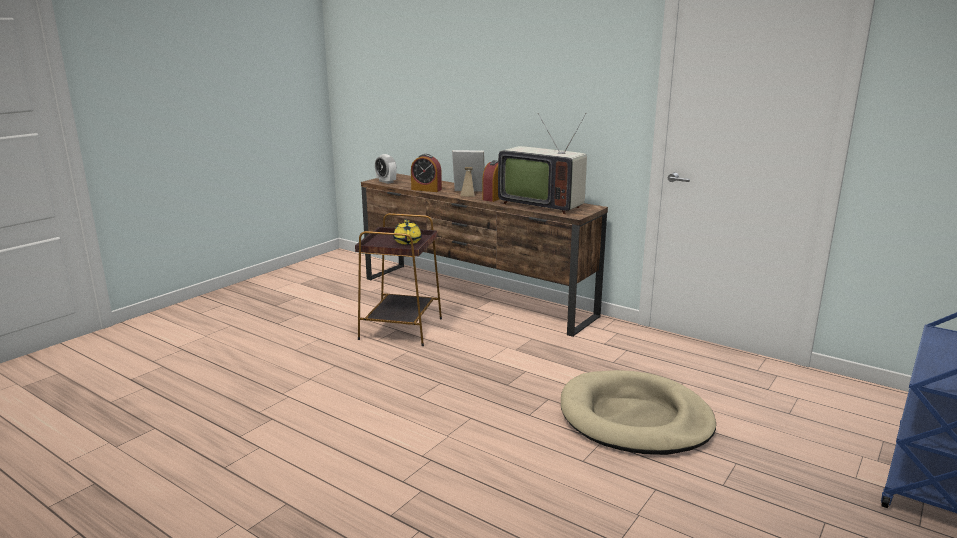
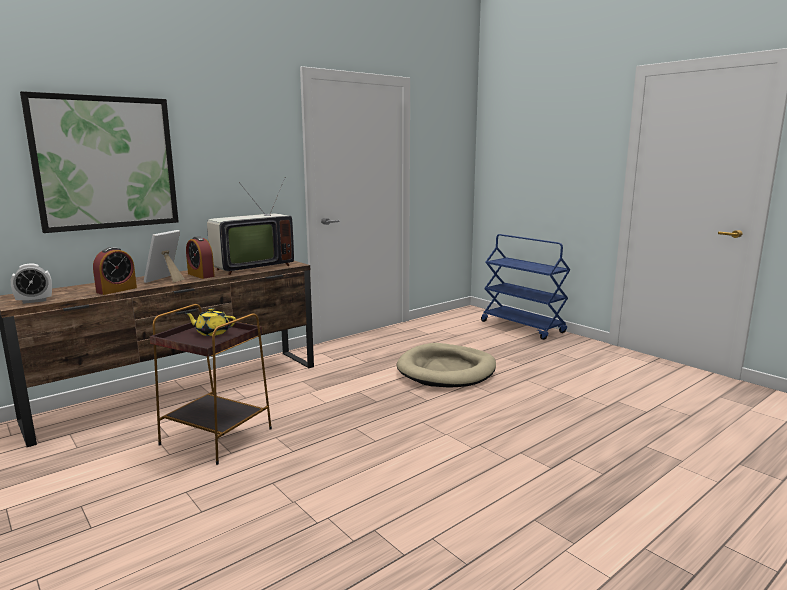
camera: 75 degrees left, 5 degrees down
none -> picture [20,91,179,233]

